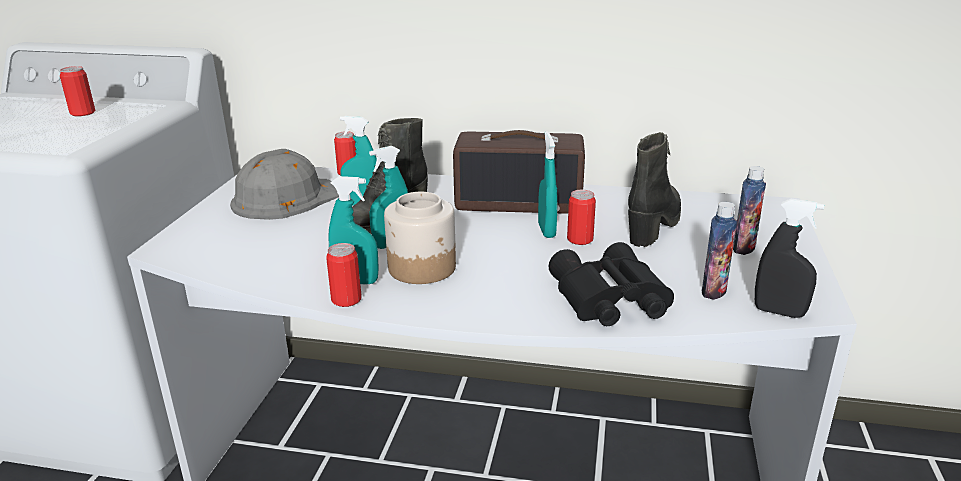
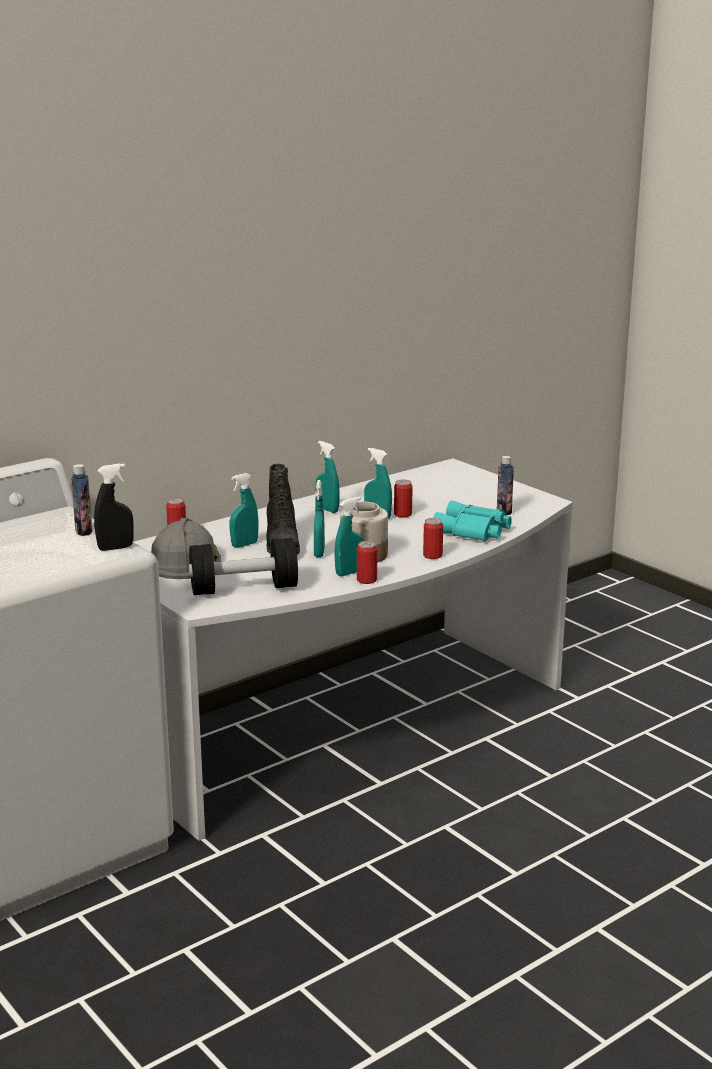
camera: 50 degrees left, 5 degrees down
can [60,66,95,116] -> can moved to [423,518,443,559]
radio [453,130,585,214] -> turquoise spray bottle [315,441,340,513]
black binoculars [549,242,674,326] -> turquoise binoculars [433,500,512,541]
black boot [628,132,681,247] -> none
bottle [733,166,766,255] -> bottle moved to [71,464,92,536]
black spray bottle [755,199,824,318] -> black spray bottle moved to [94,464,133,551]
none -> black dumbbell [189,538,298,595]

